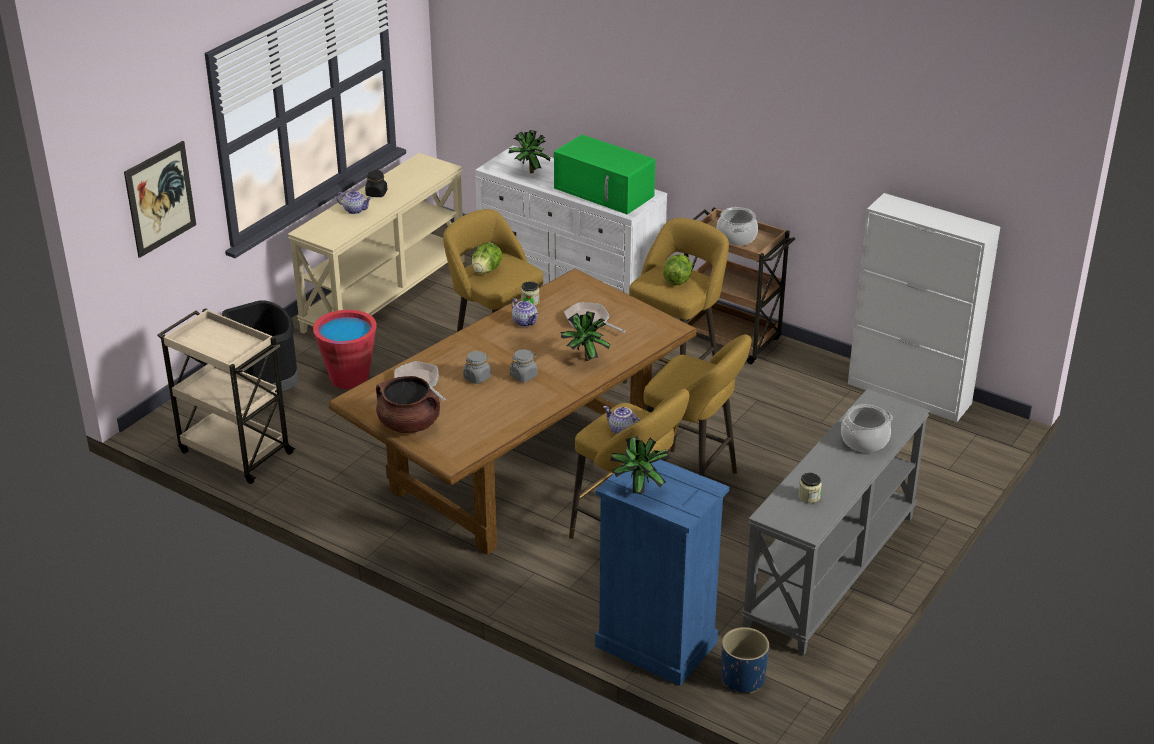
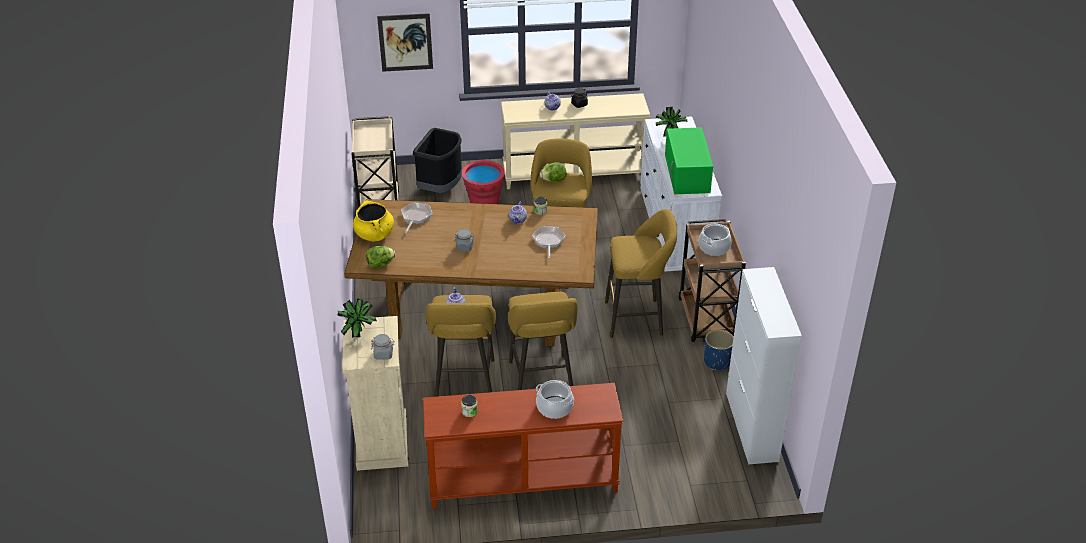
camera: 50 degrees right, 5 degrees up
brown cooking pot [376,376,440,433] -> yellow cooking pot [353,200,394,242]
grey jar [463,351,491,384] -> grey jar moved to [371,334,395,360]
potted plant [560,311,610,361] -> none
blue dresser [595,460,729,686] -> beige dresser [342,316,409,471]
lettuce [663,254,692,285] -> lettuce moved to [366,246,395,268]
blue planter [721,627,769,693] -> blue planter moved to [704,330,734,370]
grey console table [741,389,930,656] -> brown console table [423,383,623,508]

